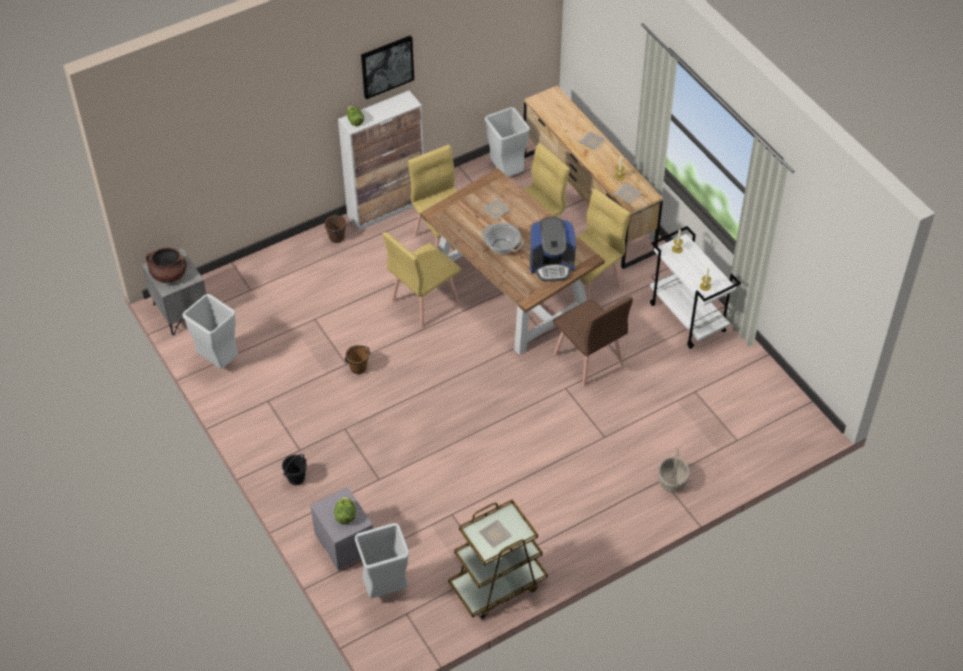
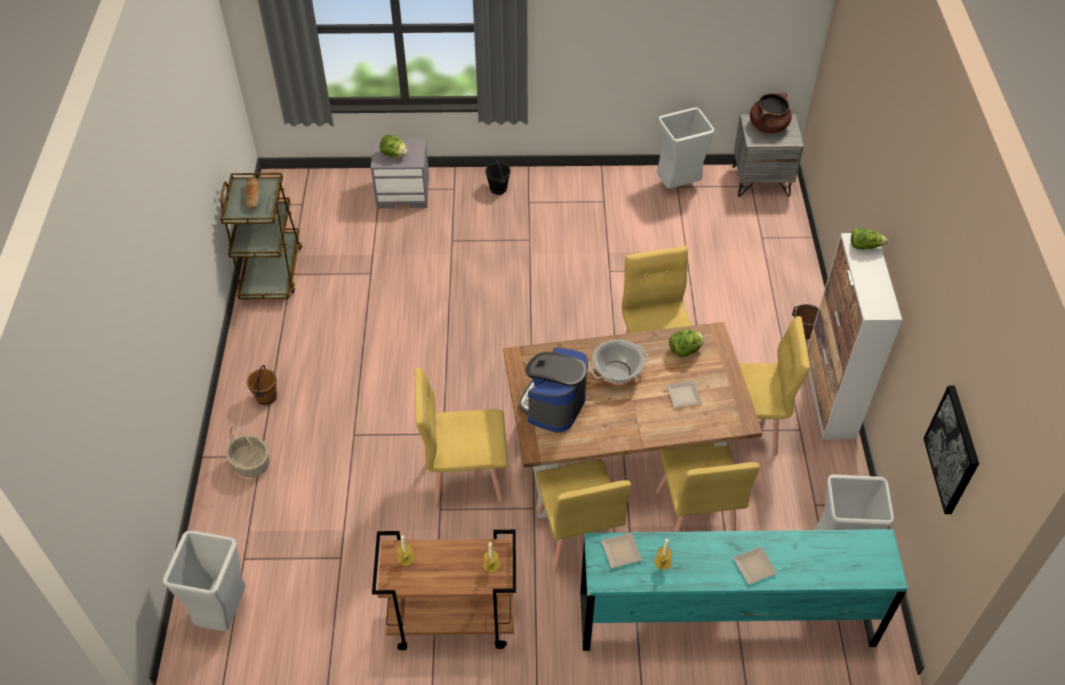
camera: 120 degrees right, 0 degrees up
brown bucket [345,345,370,374] -> brown bucket moved to [247,365,277,405]
grey trash can [355,523,409,598] -> grey trash can moved to [163,530,246,632]
picture [361,36,414,99] -> picture moved to [923,386,979,514]
plate [479,520,512,548] -> bread [245,177,260,210]
brown dresser [524,86,663,269] -> turquoise dresser [580,529,908,651]
brown chair [553,296,633,386] -> yellow chair [415,367,508,507]
white cart [650,226,741,349] -> brown cart [372,530,516,650]
none -> lettuce [669,330,705,357]

